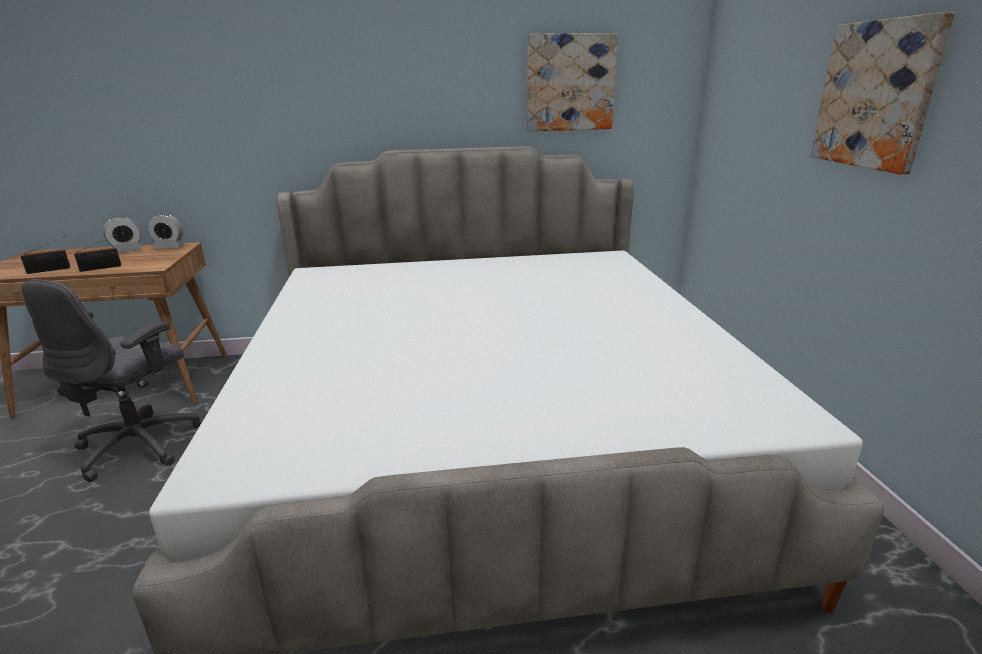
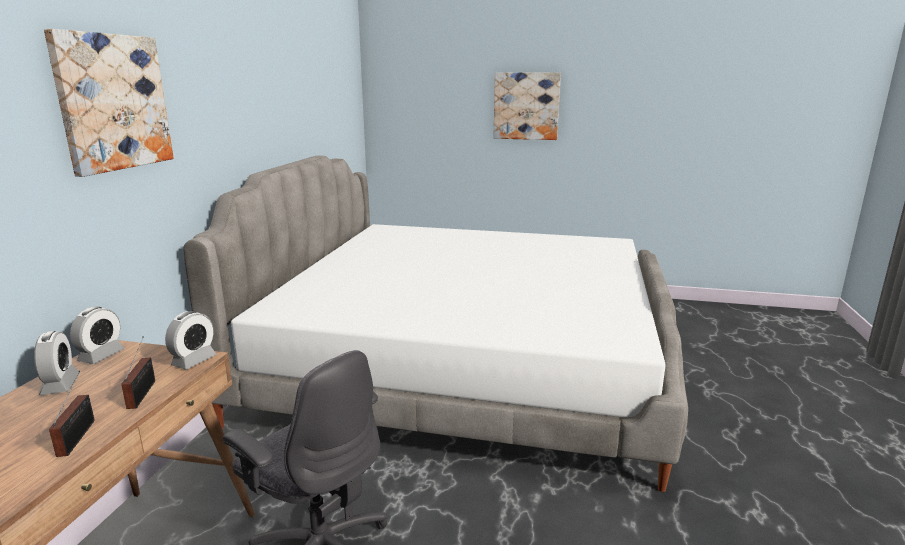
camera: 70 degrees left, 5 degrees down
picture [527,33,618,131] -> picture moved to [44,29,174,177]
none -> alarm clock [165,311,216,370]

